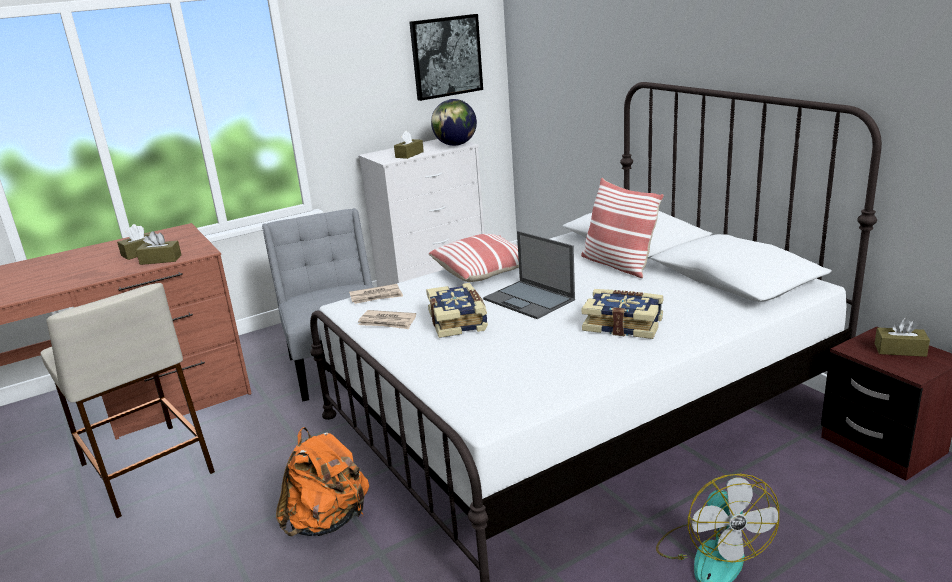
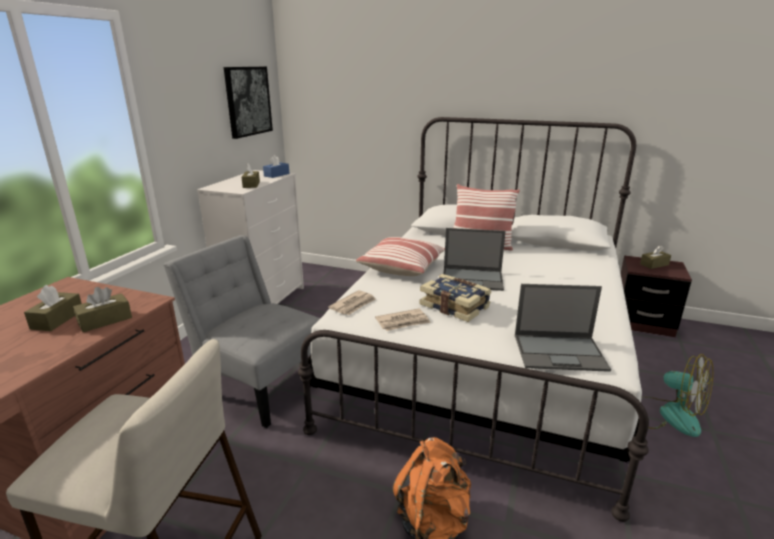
camera: 40 degrees left, 0 degrees up
globe [431,99,477,146] -> blue tissue box [263,155,290,178]
book [582,289,664,339] -> none
none -> laptop [515,284,611,372]

